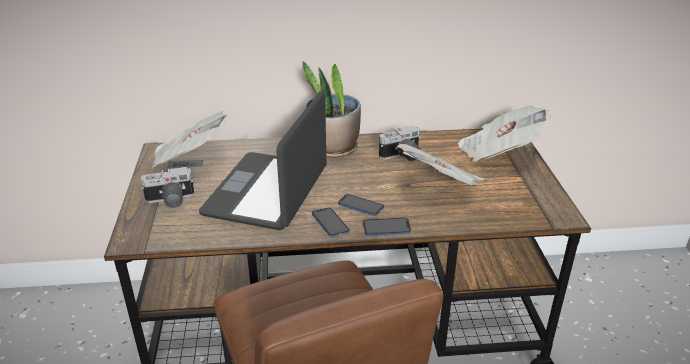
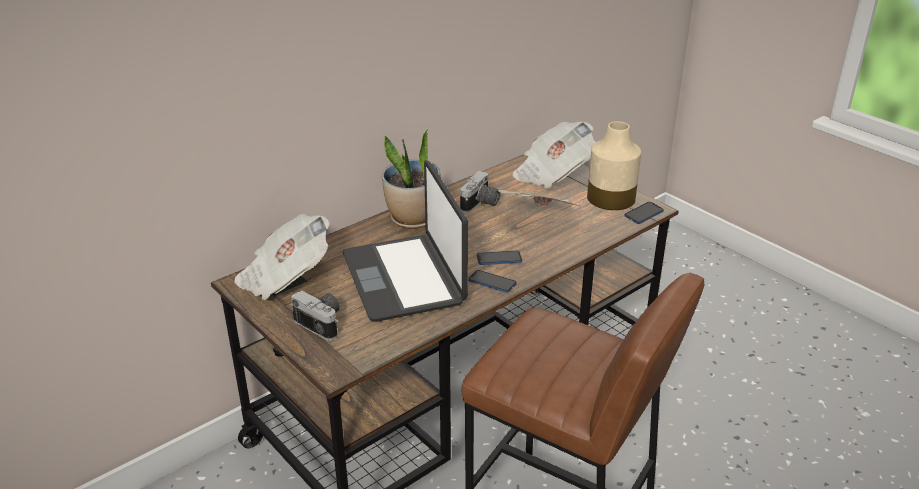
camera: 35 degrees left, 0 degrees up
camera [141,167,194,208] -> camera turned 90 degrees counterclockwise [291,291,340,341]
phone [363,217,411,236] -> phone moved to [625,202,664,224]
none -> beige vase [587,121,641,210]

